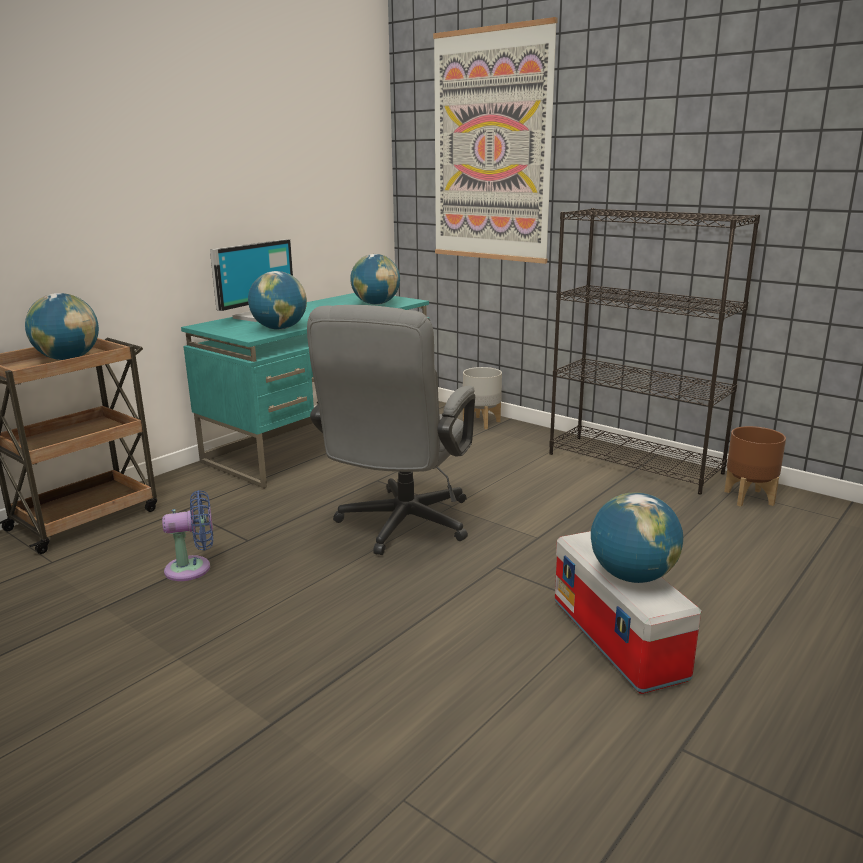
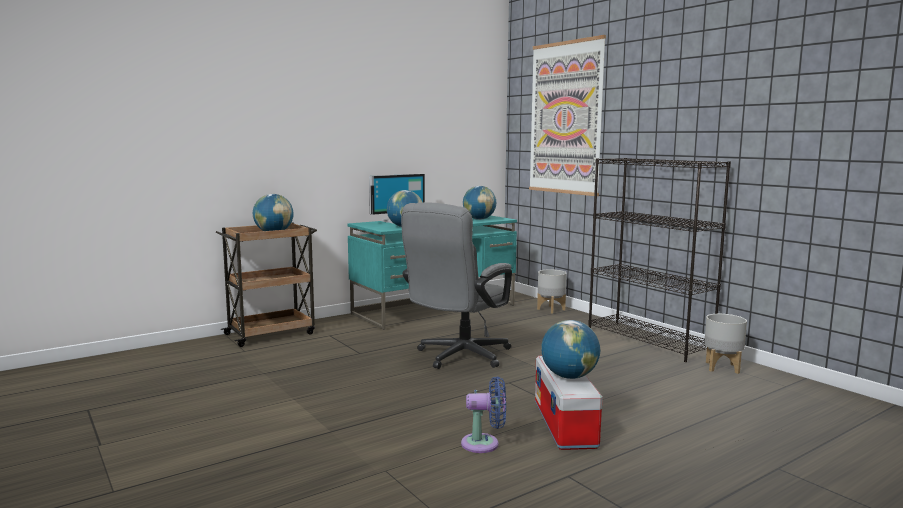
camera: 15 degrees right, 10 degrees down
blue fan [162,490,213,581] -> blue fan moved to [461,376,506,453]
brown planter [724,426,786,507] -> grey planter [704,314,747,374]

